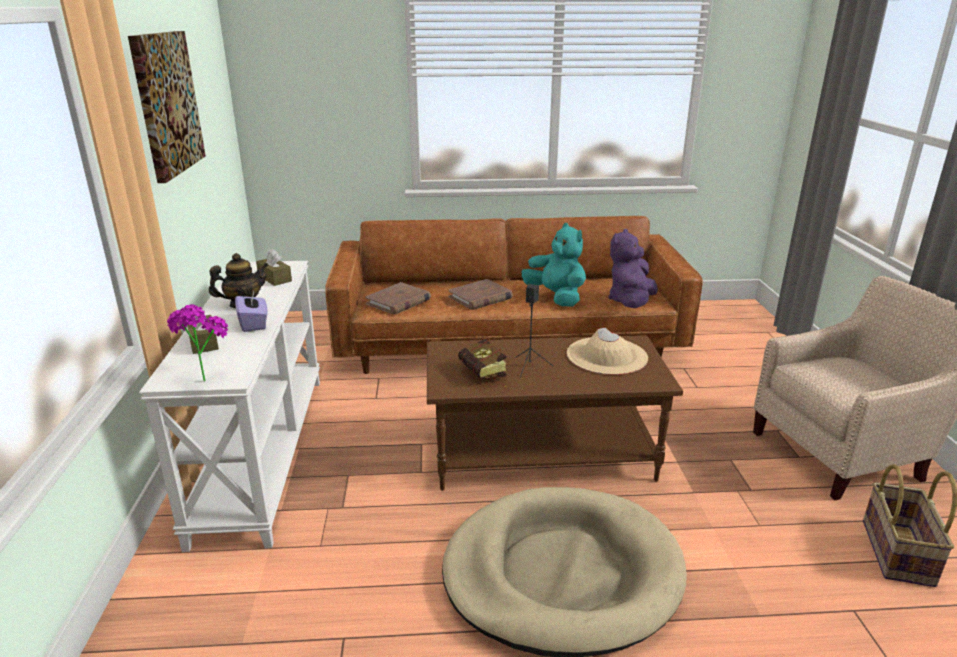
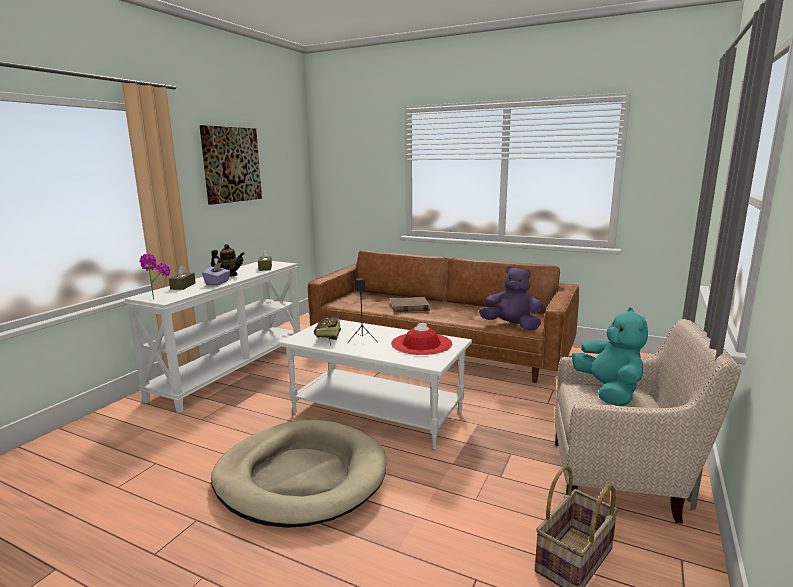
camera: 30 degrees right, 10 degrees down
brown book [365,282,431,314] -> none
brown coffee table [427,335,683,491] -> white coffee table [279,320,472,449]
turquoise plush toy [521,223,586,307] -> turquoise plush toy moved to [572,308,648,406]
beige hat [567,328,648,375] -> red hat [391,323,452,355]
purple plush toy [608,229,658,308] -> purple plush toy turned 60 degrees clockwise [479,266,543,330]

